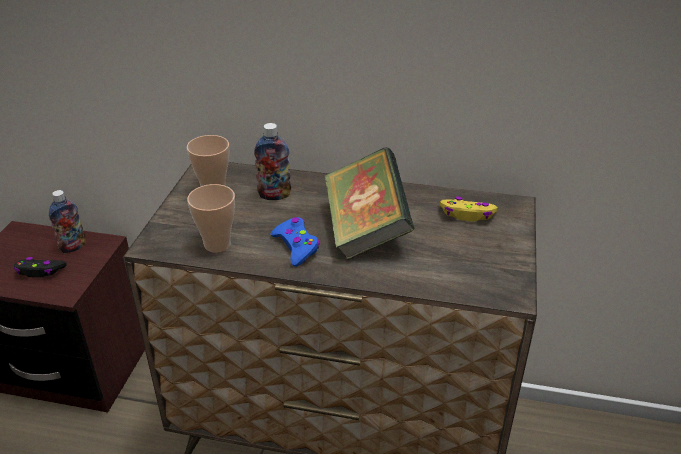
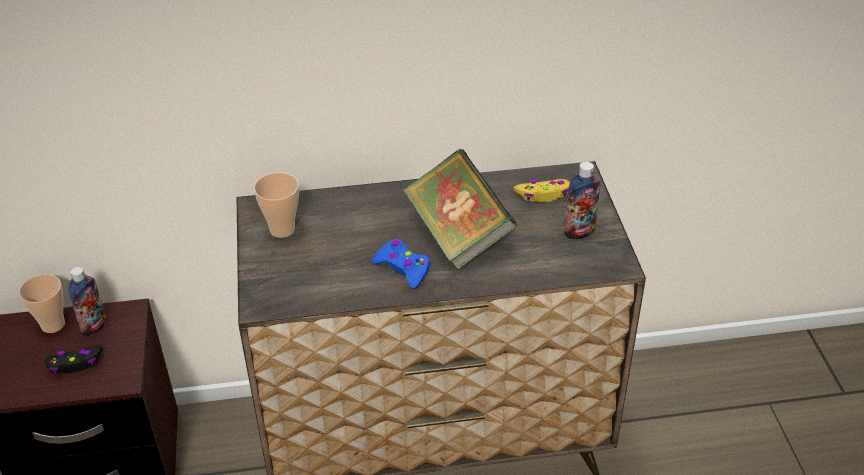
camera: 20 degrees left, 5 degrees up
cup [187,184,235,253] -> cup moved to [19,274,65,333]
bottle [254,123,291,200] -> bottle moved to [564,162,601,239]

